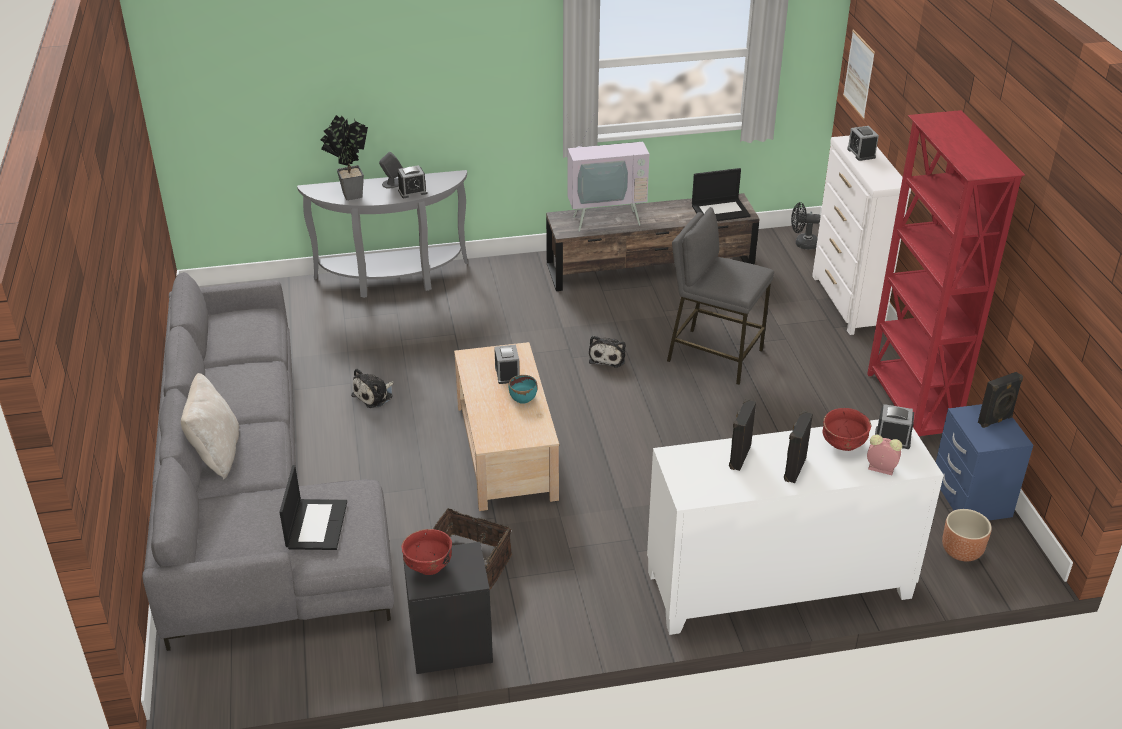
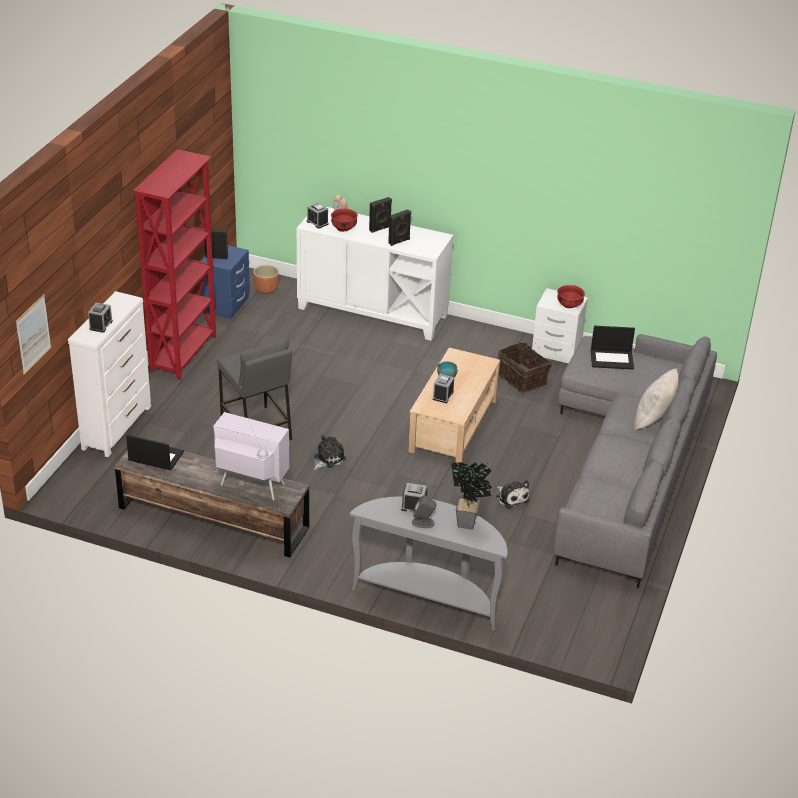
camera: 150 degrees left, 0 degrees up
laptop [279,465,347,550] -> laptop turned 120 degrees counterclockwise [590,326,635,370]
plush toy [351,368,394,408] -> plush toy turned 75 degrees clockwise [496,480,529,509]
black nightstand [403,542,493,674] -> white nightstand [532,288,588,363]
black fan [791,202,821,250] -> none

